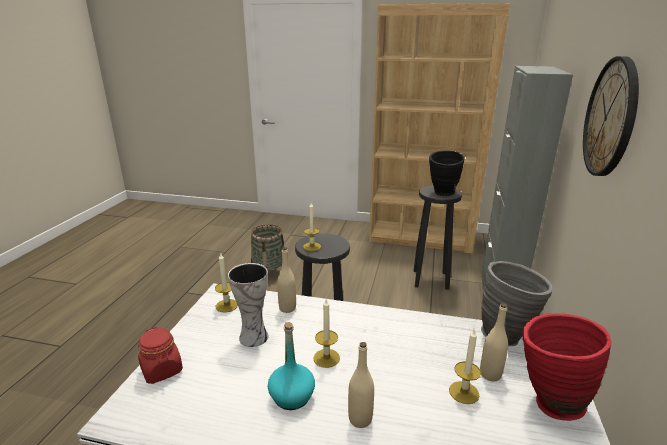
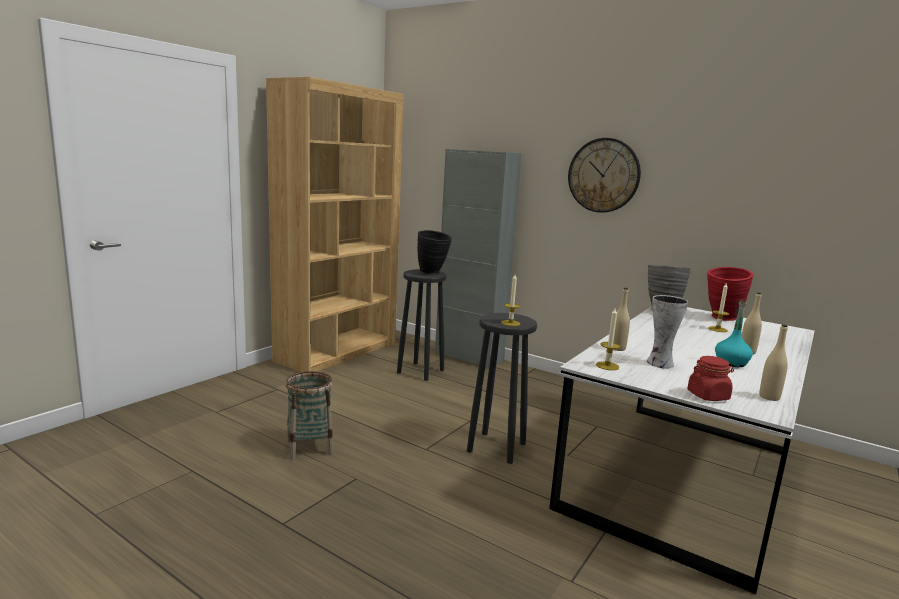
camera: 70 degrees left, 10 degrees down
candle [314,299,340,368] -> none
beige bottle [480,303,508,381] -> beige bottle moved to [759,324,788,401]

